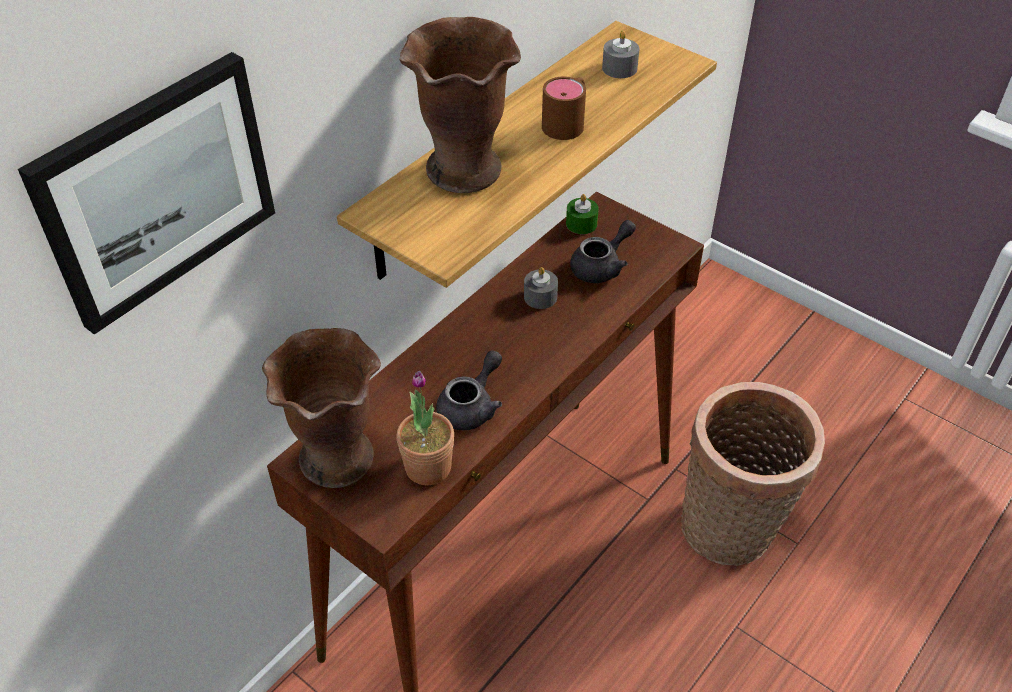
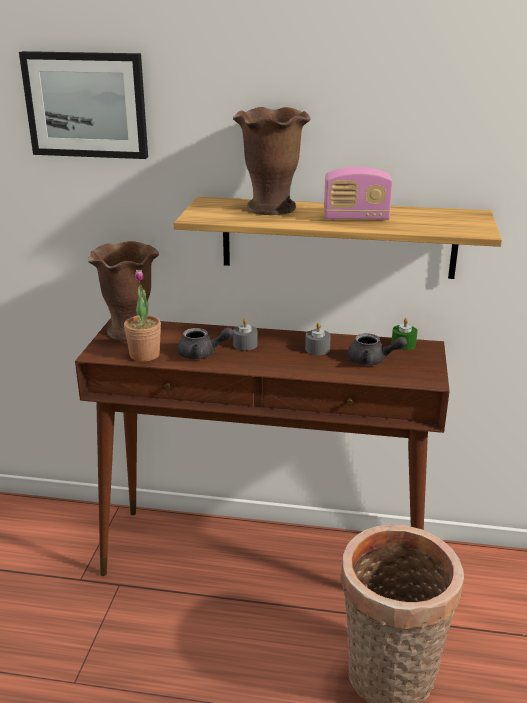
camera: 60 degrees right, 20 degrees down
brown mug [542,77,586,140] -> radio [324,167,393,221]
grey candle [602,30,639,78] -> grey candle moved to [233,318,258,351]

